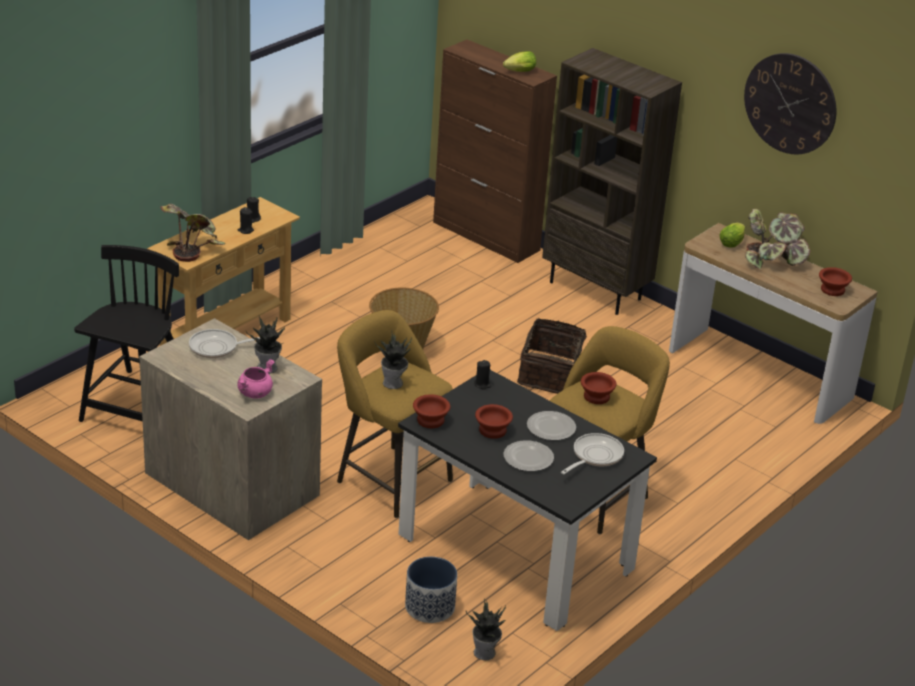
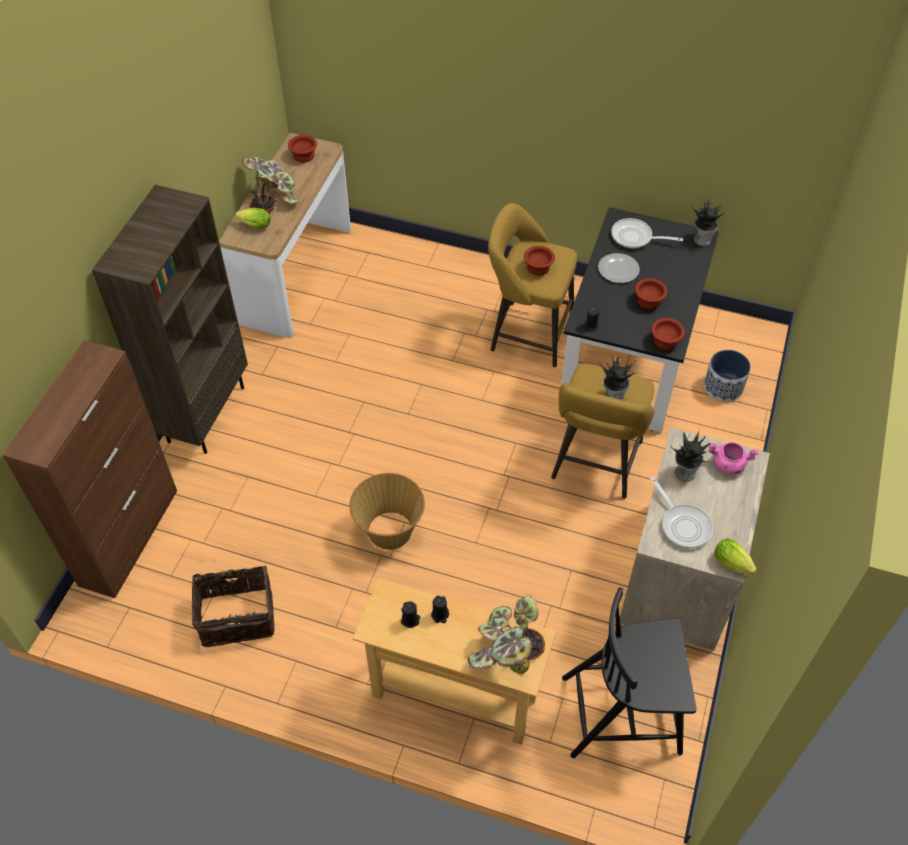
camera: 110 degrees left, 20 degrees up
potted plant [466,599,506,660] -> potted plant moved to [692,199,724,246]
lettuce [503,51,536,72] -> lettuce moved to [714,538,757,575]
plate [503,440,554,471] -> none
basket [517,318,586,394] -> basket moved to [192,561,274,647]
wall clock [744,53,836,154] -> none

